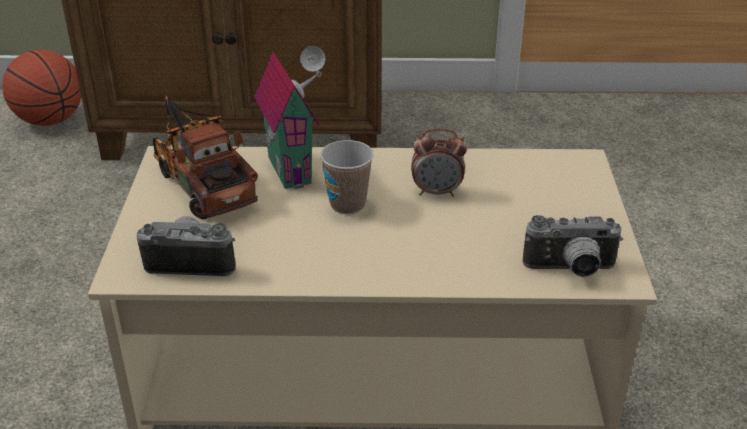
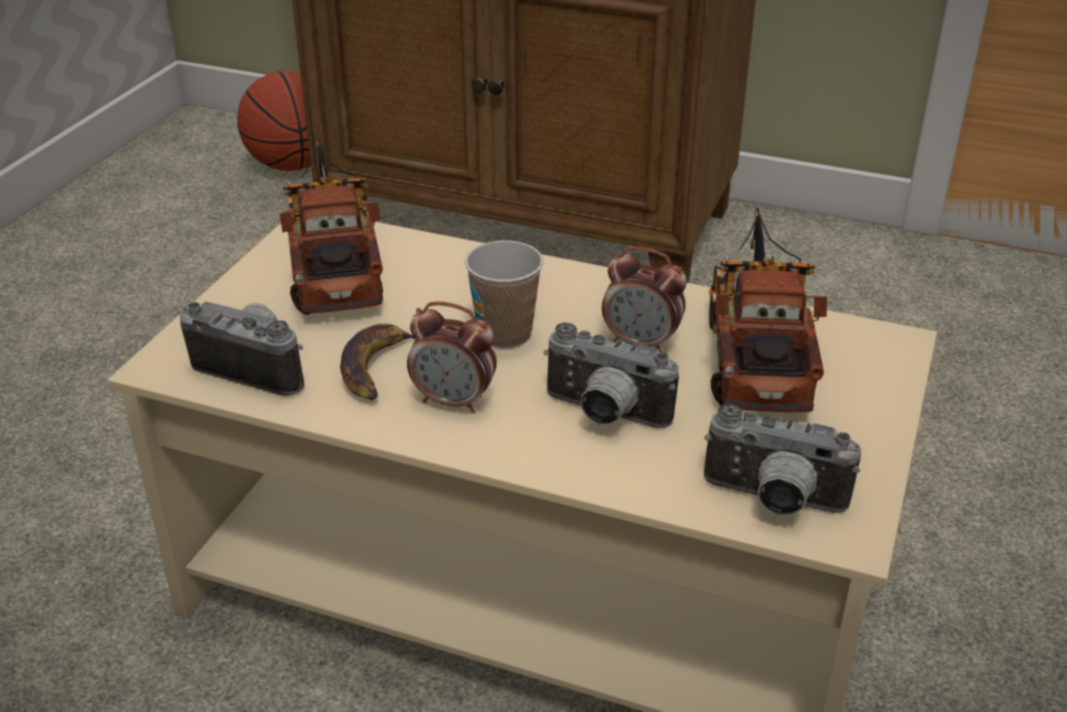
camera: 20 degrees right, 0 degrees up
toy house [254,46,325,189] -> none
none -> banana [340,324,414,400]
none -> alarm clock [407,302,497,413]
none -> camera [544,323,679,428]
none -> toy truck [709,208,827,412]

